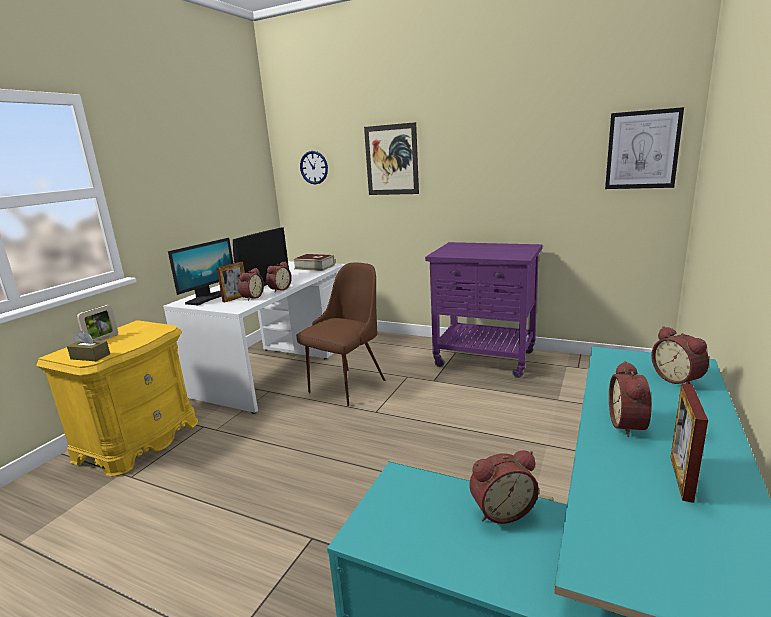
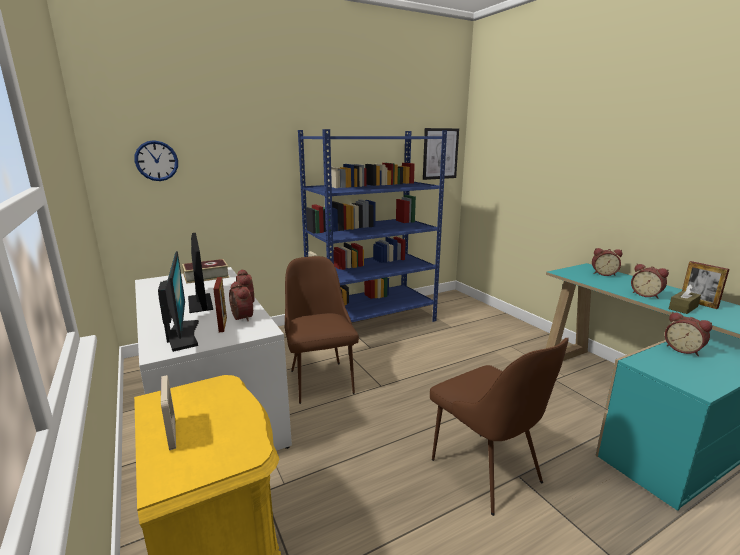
camera: 55 degrees left, 0 degrees up
brown tissue box [67,331,110,361] -> brown tissue box moved to [669,284,701,314]
picture [364,122,419,195] -> none
purple cart [425,242,542,378] -> blue bookcase [298,129,447,322]
alarm clock [470,450,539,524] -> alarm clock turned 120 degrees clockwise [665,312,712,356]
none -> brown chair [430,338,569,516]

